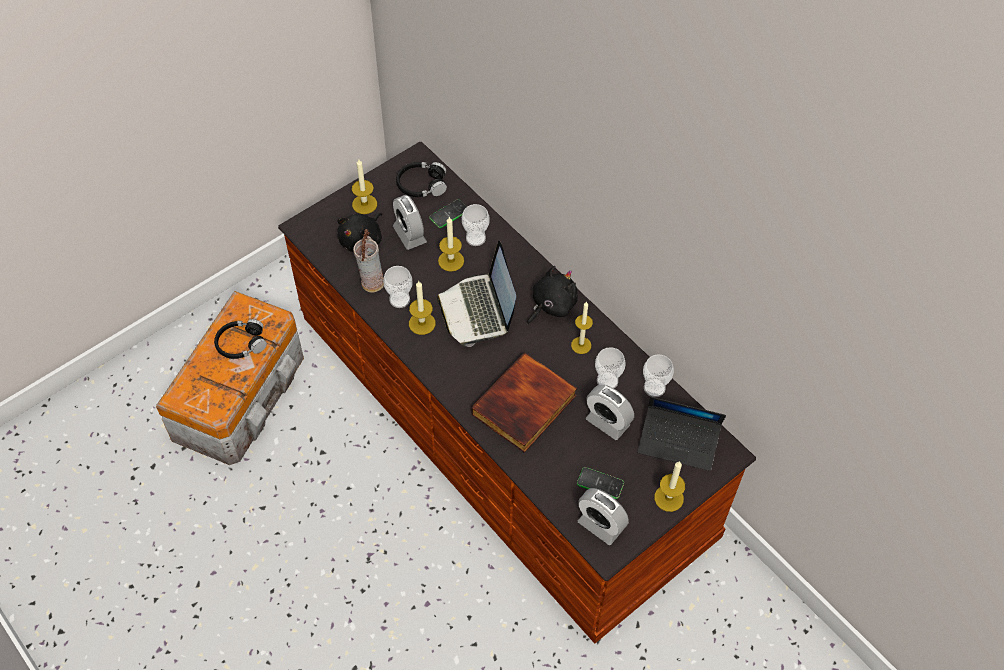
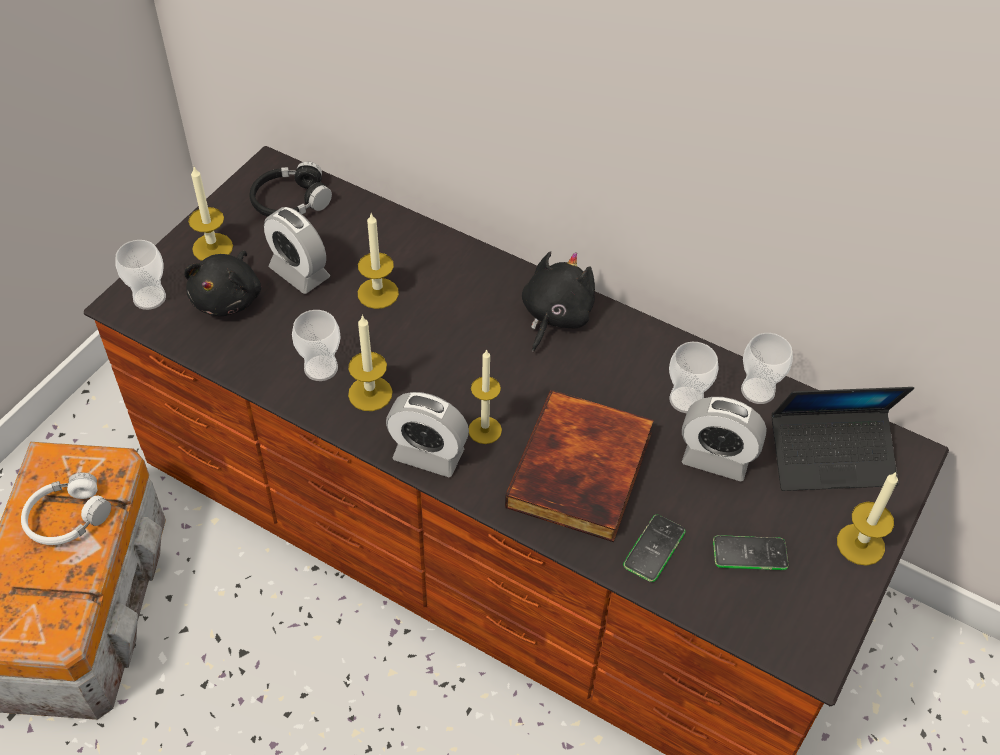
camera: 20 degrees left, 5 degrees down
black headphones [214,319,267,359] -> white headphones [21,473,111,545]
vase [353,229,384,293] -> none
phone [429,199,467,228] -> phone moved to [623,514,685,582]
laptop [437,241,516,347] -> none
cup [462,204,490,246] -> cup moved to [115,240,166,310]
candle [571,301,593,354] -> candle moved to [469,349,502,444]
alarm clock [578,488,629,545] -> alarm clock moved to [386,392,469,477]

